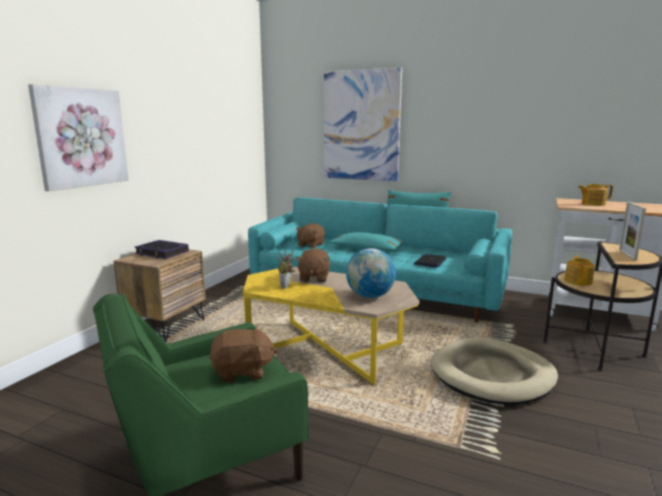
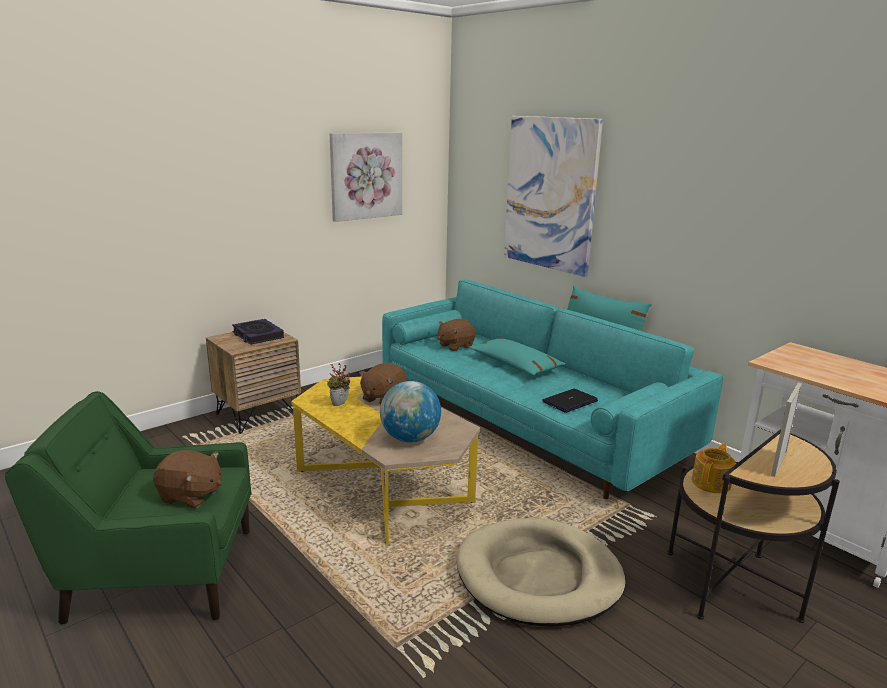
camera: 25 degrees right, 5 degrees up
picture [28,84,129,191] -> picture moved to [330,133,402,222]
teapot [578,184,613,206] -> none

